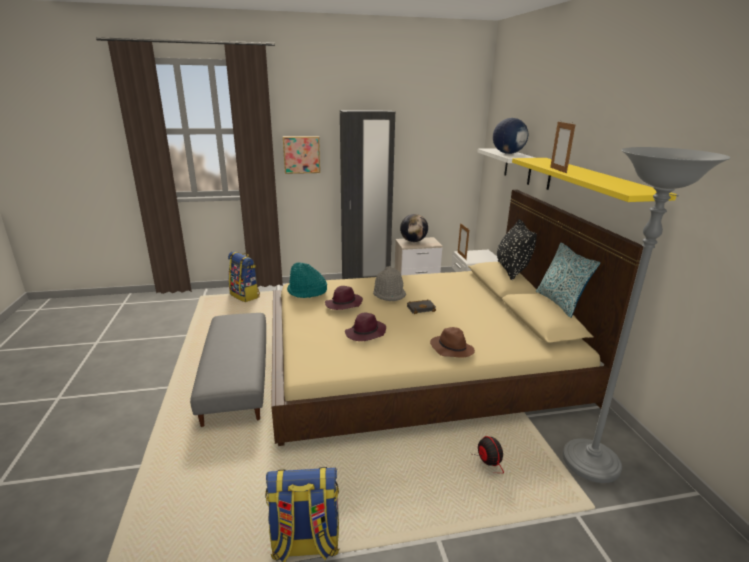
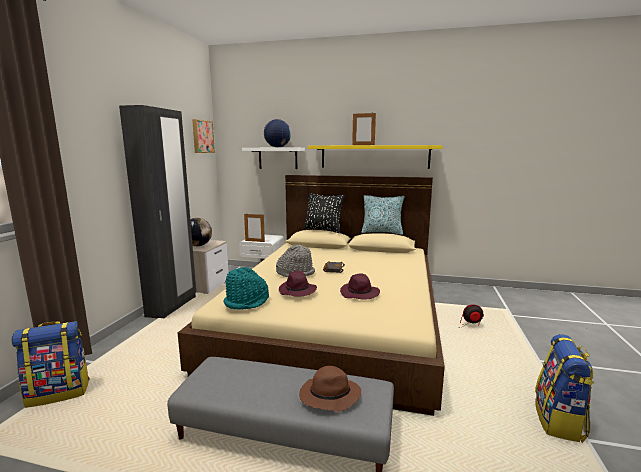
camera: 65 degrees left, 10 degrees down
picture [283,136,320,174] -> picture moved to [192,119,215,153]
brown hat [430,327,475,358] -> brown hat moved to [299,366,361,412]
grey floor lamp [563,147,730,483] -> none

